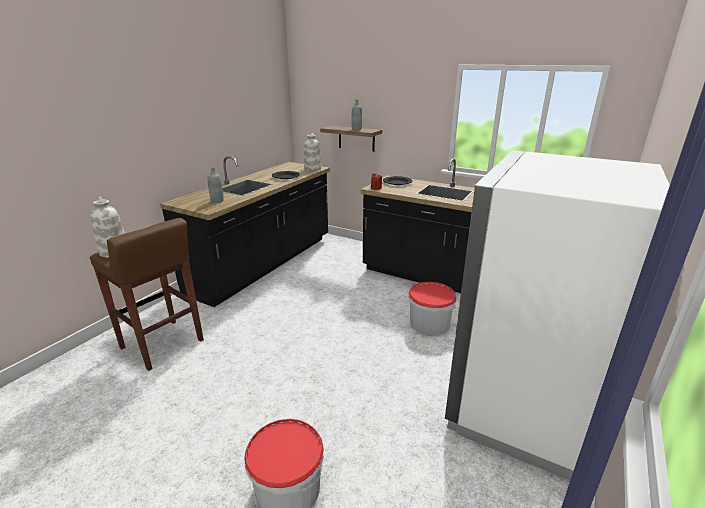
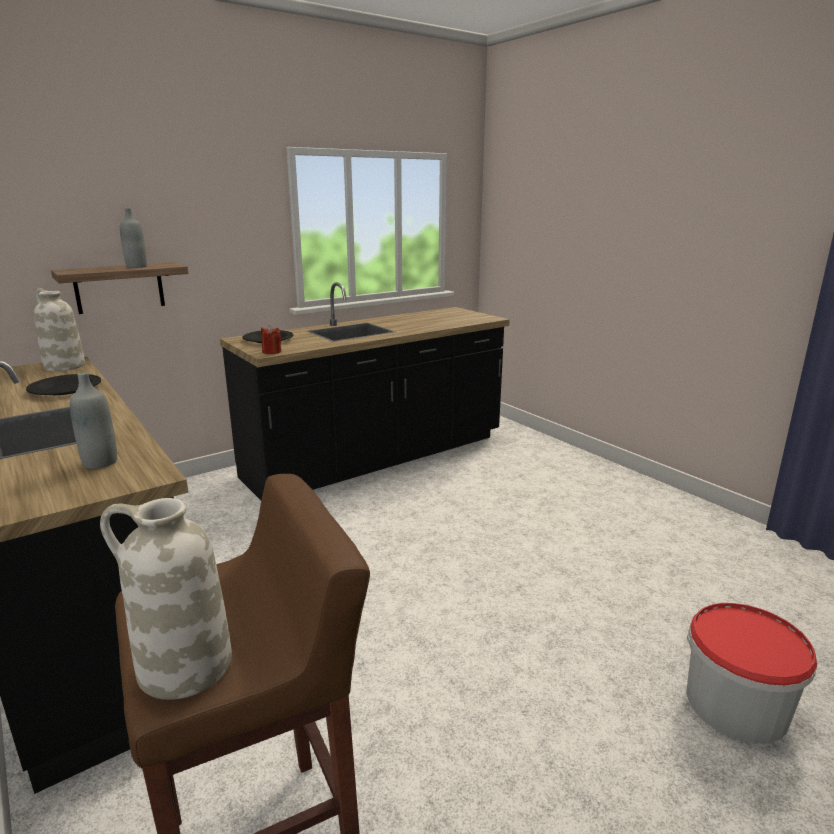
camera: 65 degrees left, 5 degrees down
bucket [408,282,456,335] -> none
white fridge [445,150,670,480] -> none

